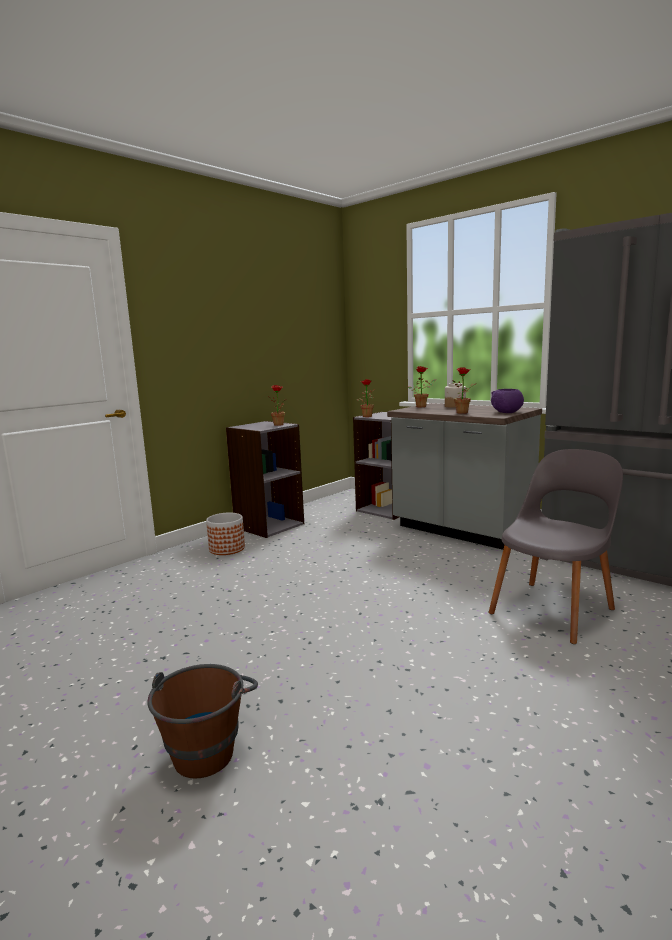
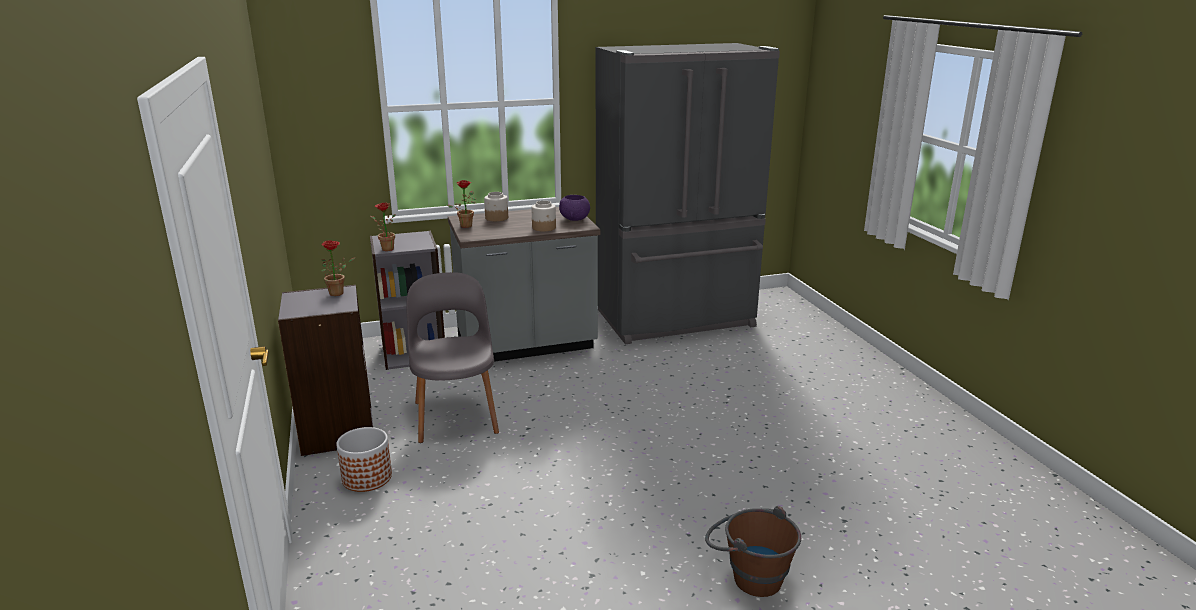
camera: 60 degrees left, 10 degrees up
potted plant [452,367,477,414] -> jar [531,201,556,231]
grey chair [489,449,623,644] -> grey chair moved to [406,272,499,443]

